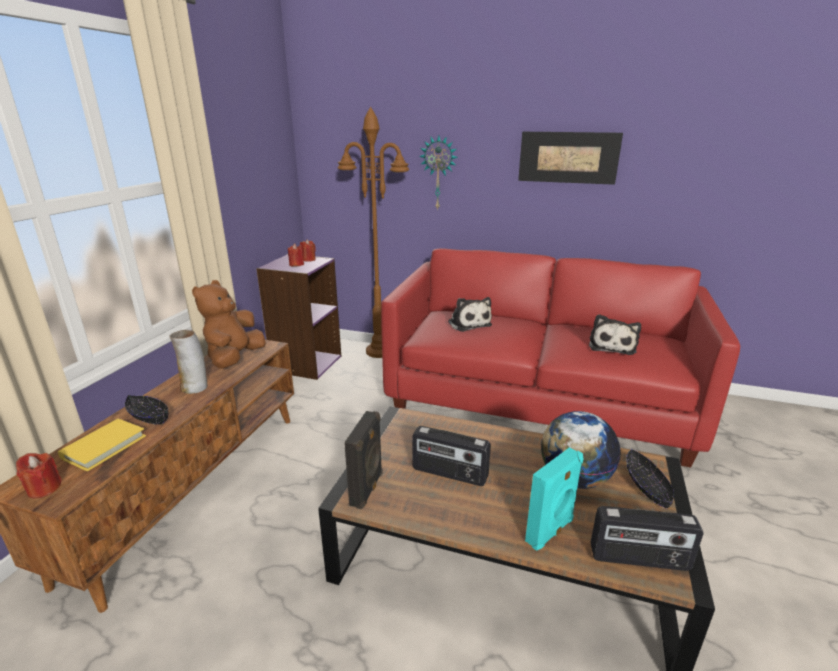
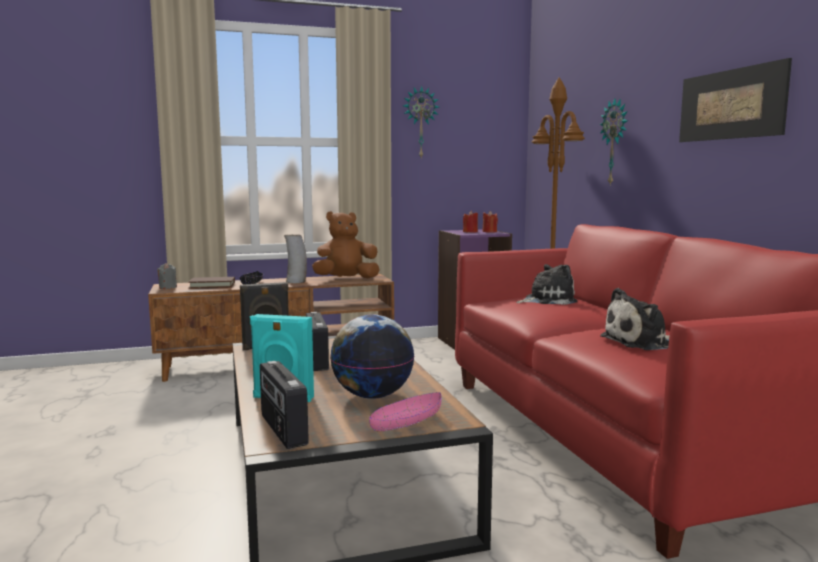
camera: 55 degrees right, 15 degrees down
red candle [16,453,62,499] -> grey candle [157,263,177,289]
yellow book [58,419,146,472] -> brown book [188,277,235,289]
plush toy [448,297,492,332] -> plush toy turned 135 degrees counterclockwise [516,264,578,305]
black bowl [626,449,674,508] -> pink bowl [369,392,442,431]
none -> wall clock [403,86,439,158]

